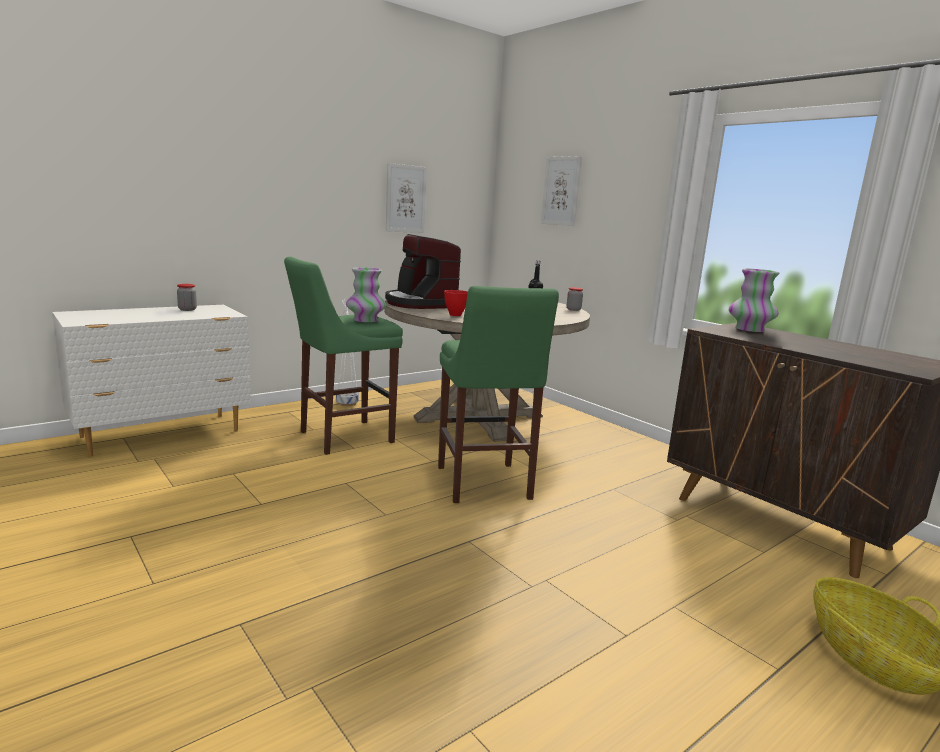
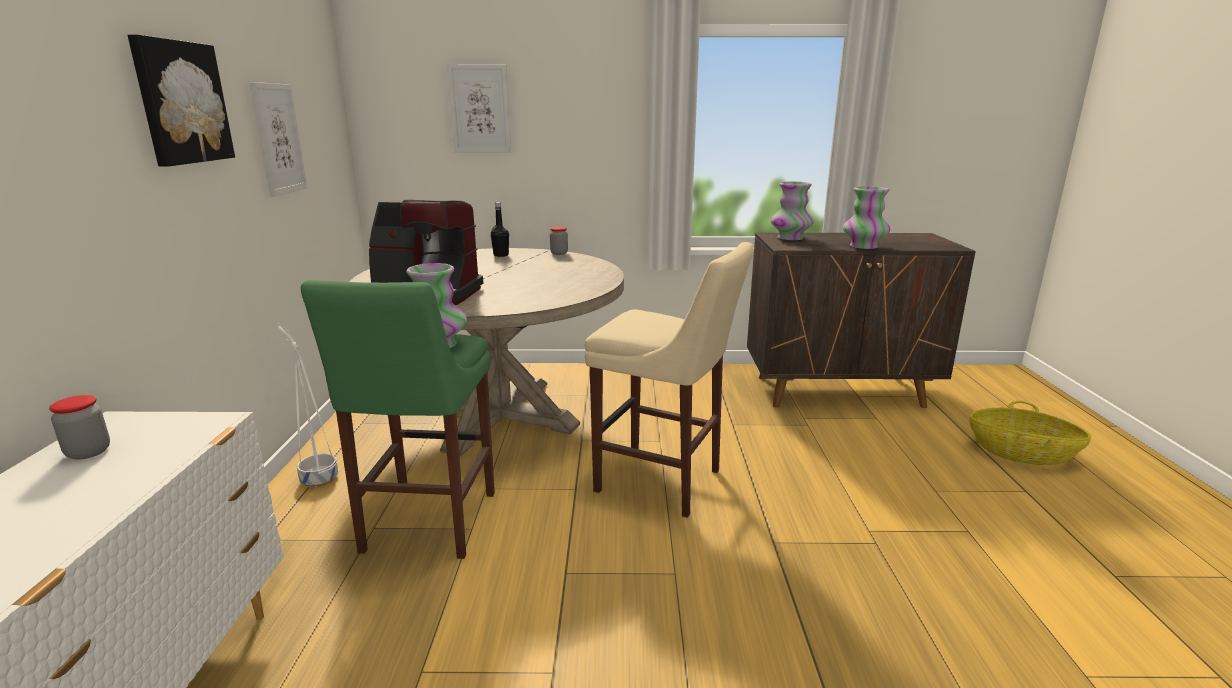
camera: 50 degrees left, 5 degrees up
green stool [438,286,559,503] -> beige stool [585,242,754,518]
red bowl [444,290,468,316] -> none
none -> picture [128,35,235,166]
none -> vase [843,186,890,249]

